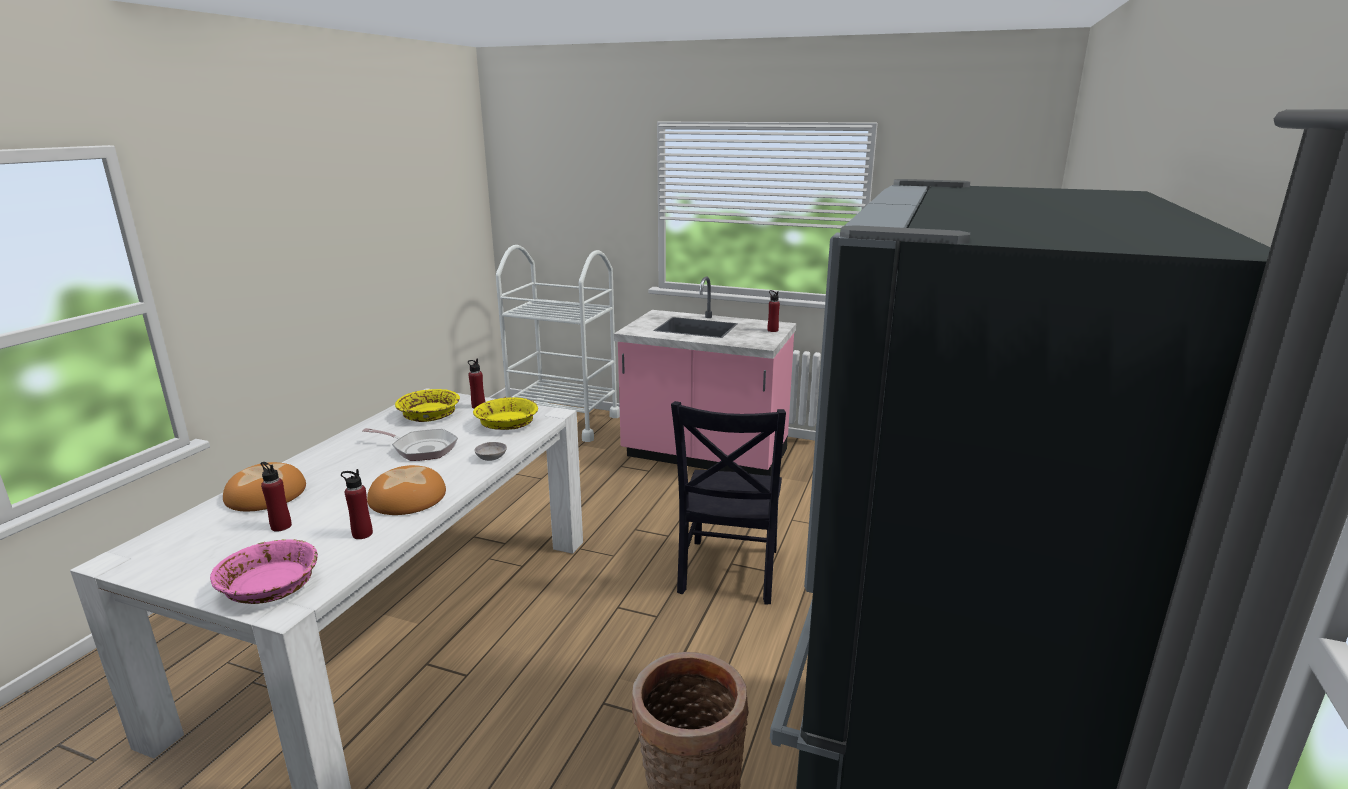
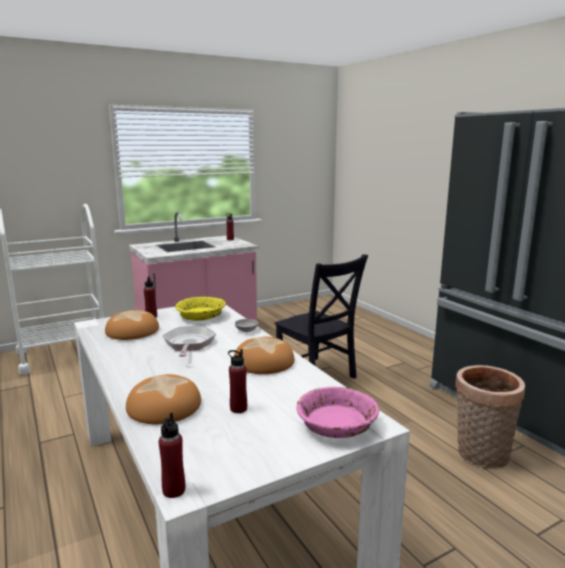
camera: 50 degrees left, 5 degrees down
red bottle [341,469,373,539] -> red bottle moved to [159,413,185,498]
frying pan [362,428,458,461] -> frying pan turned 60 degrees counterclockwise [163,326,216,357]
yellow bowl [395,389,460,422] -> bread [105,310,159,340]

